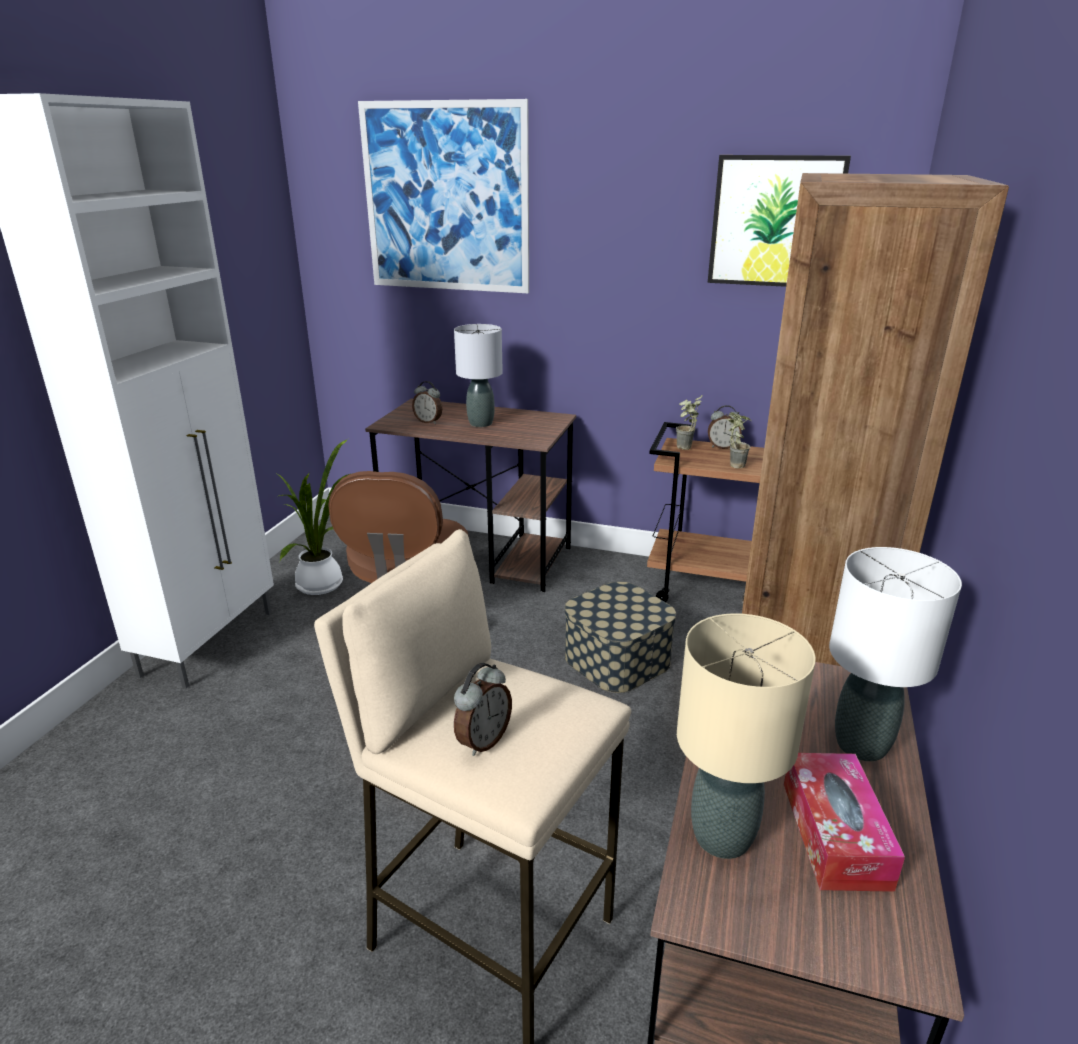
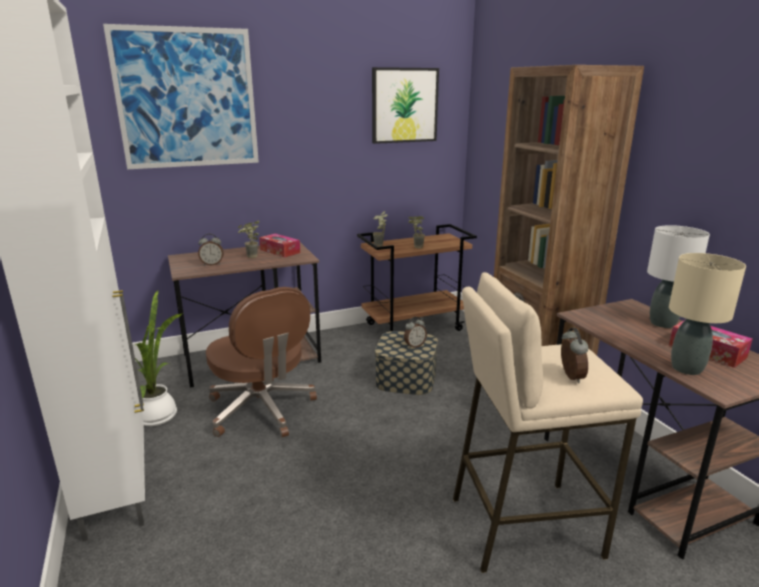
camera: 40 degrees left, 5 degrees down
grey table lamp [454,324,503,427] -> potted plant [238,221,260,258]
alarm clock [708,405,742,449] -> alarm clock moved to [404,317,427,348]
none -> tissue box [259,234,300,257]

